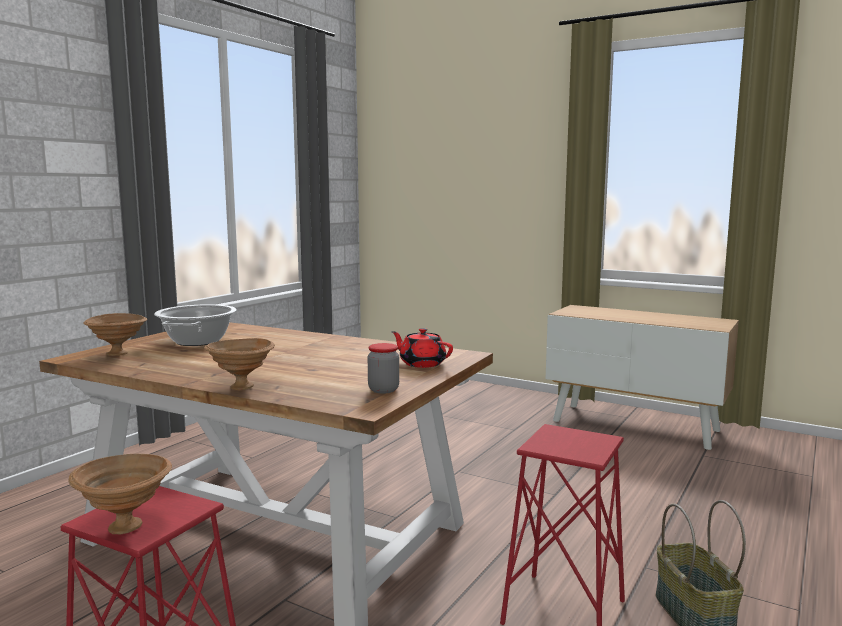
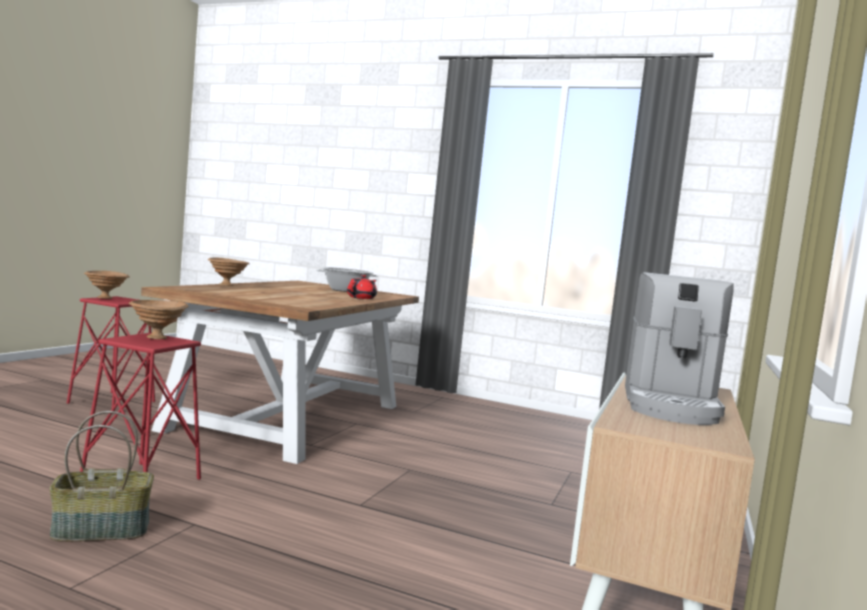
camera: 80 degrees right, 5 degrees down
brown bowl [83,313,147,356] -> brown bowl moved to [129,300,189,339]
jar [368,343,399,394] -> none
red teapot [391,328,453,368] -> red teapot moved to [347,275,377,299]
none -> coffee machine [625,272,734,425]

